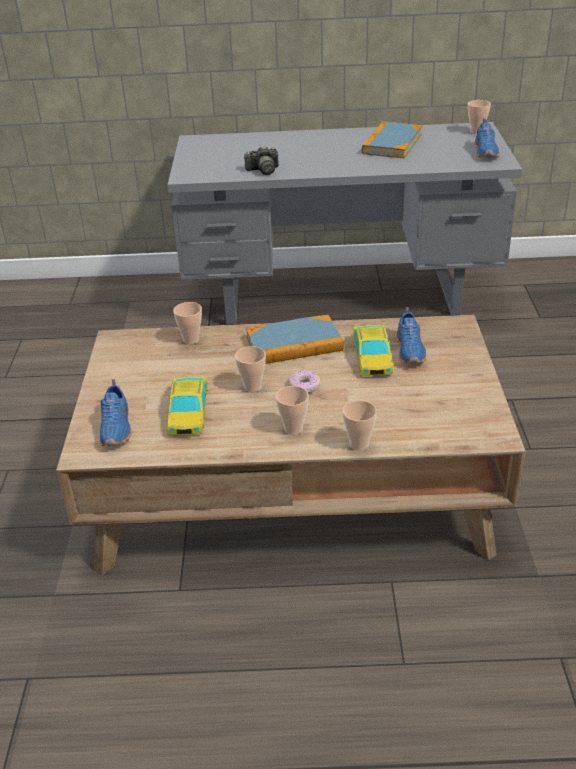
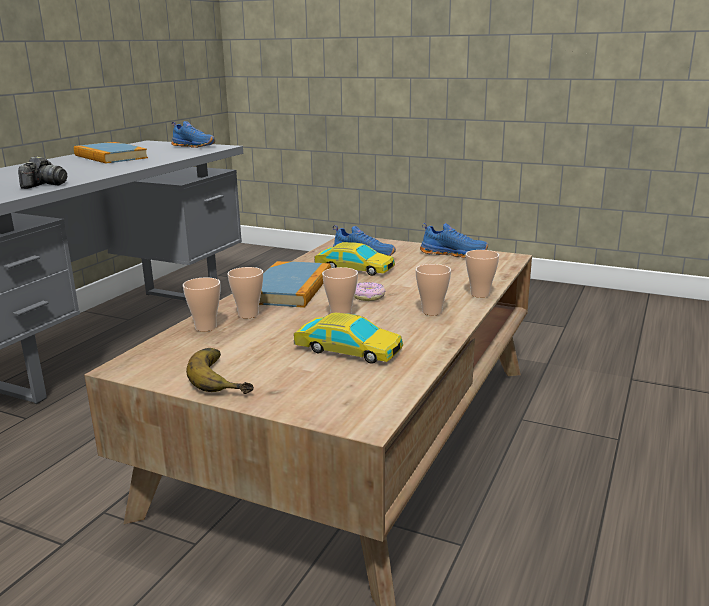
camera: 65 degrees left, 15 degrees down
blue shoe [100,379,132,446] -> blue shoe moved to [420,223,488,258]
cup [468,100,491,134] -> cup moved to [228,267,263,318]
none -> banana [186,348,254,394]

